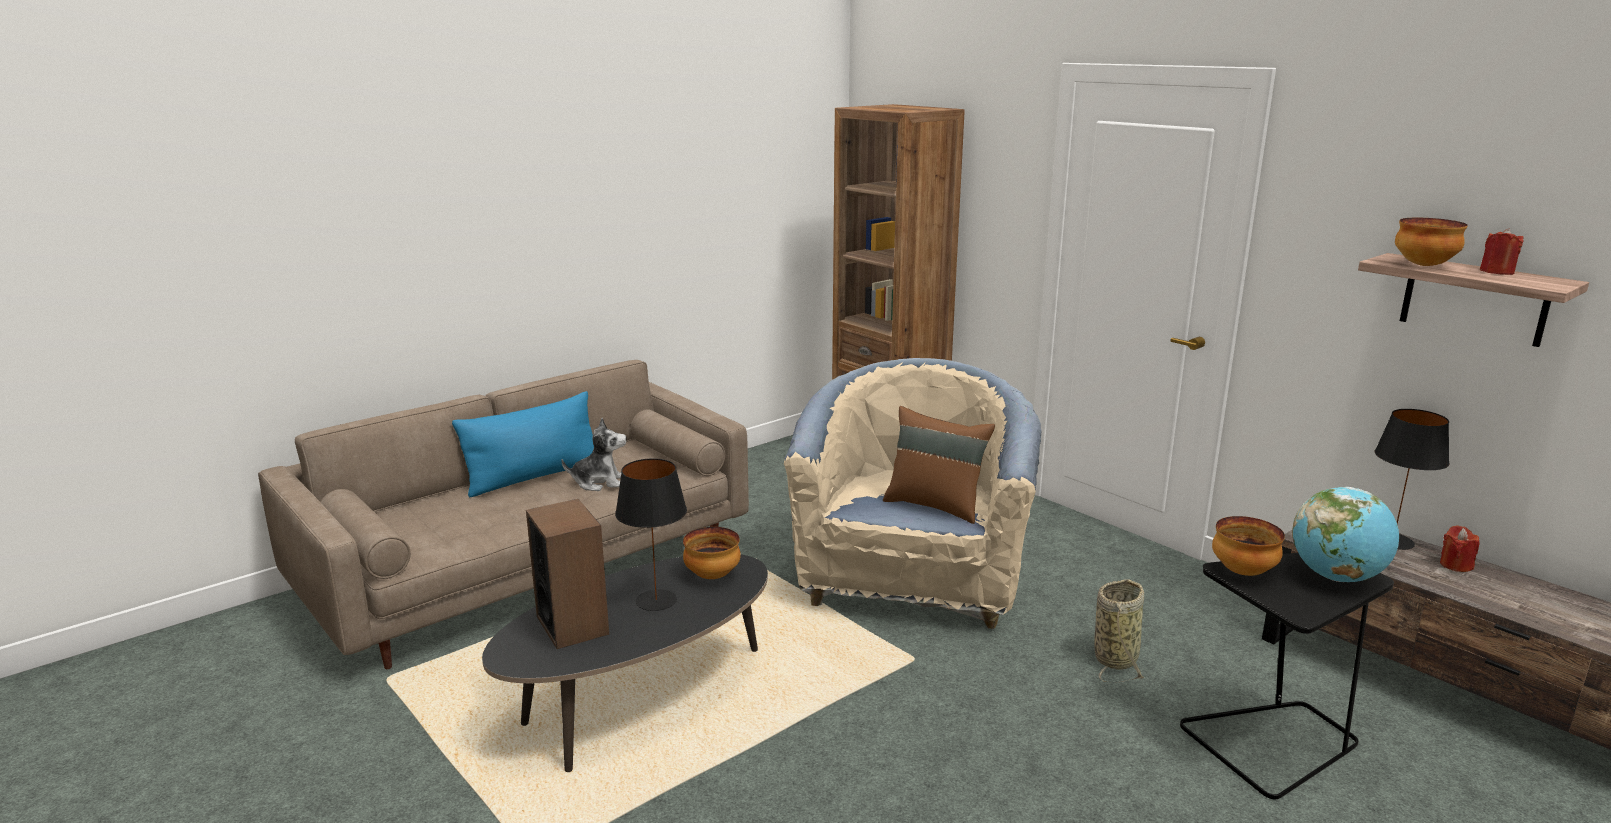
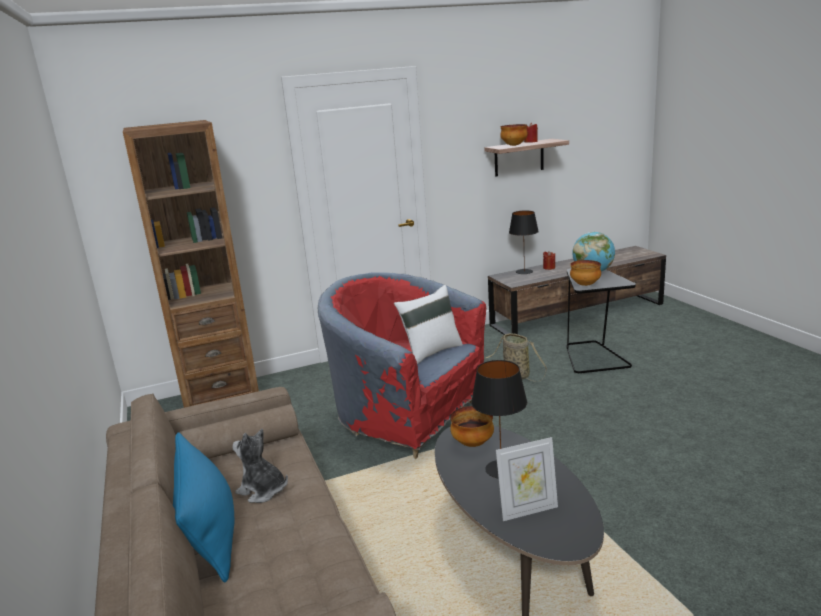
camera: 70 degrees left, 0 degrees up
speaker [526,499,609,649] -> picture frame [496,437,558,521]
plush toy [561,418,627,491] -> plush toy turned 75 degrees counterclockwise [232,429,288,503]
beige armchair [784,358,1042,629] -> red armchair [318,272,486,459]
brown pillow [883,406,995,524] -> white pillow [394,285,463,365]

